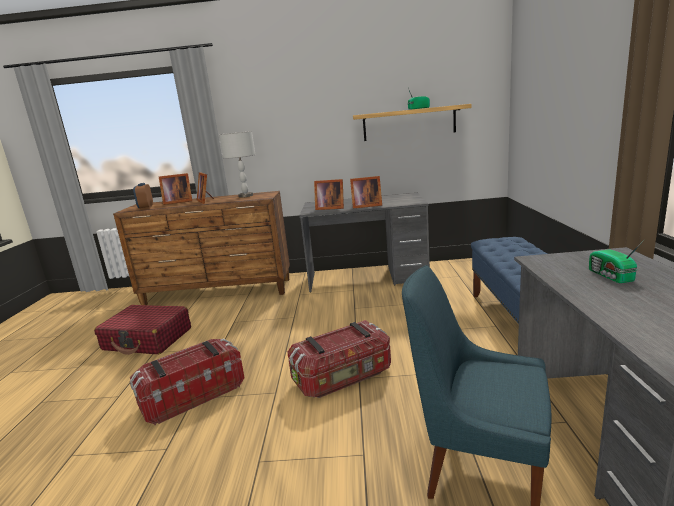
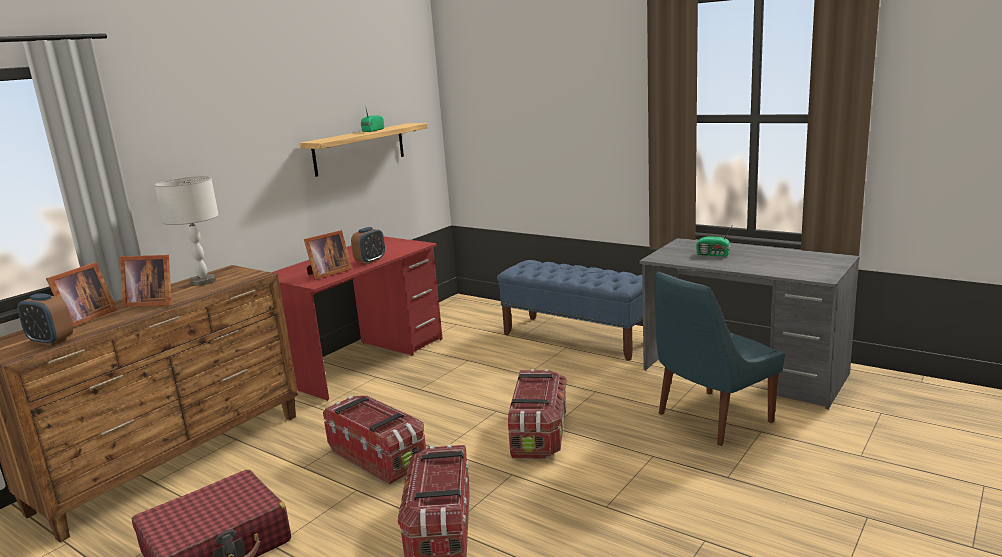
camera: 55 degrees left, 0 degrees up
grey desk [299,193,430,293] -> red desk [272,237,443,401]
picture frame [350,176,382,209] -> alarm clock [351,227,385,264]
none -> storage box [323,396,426,484]

